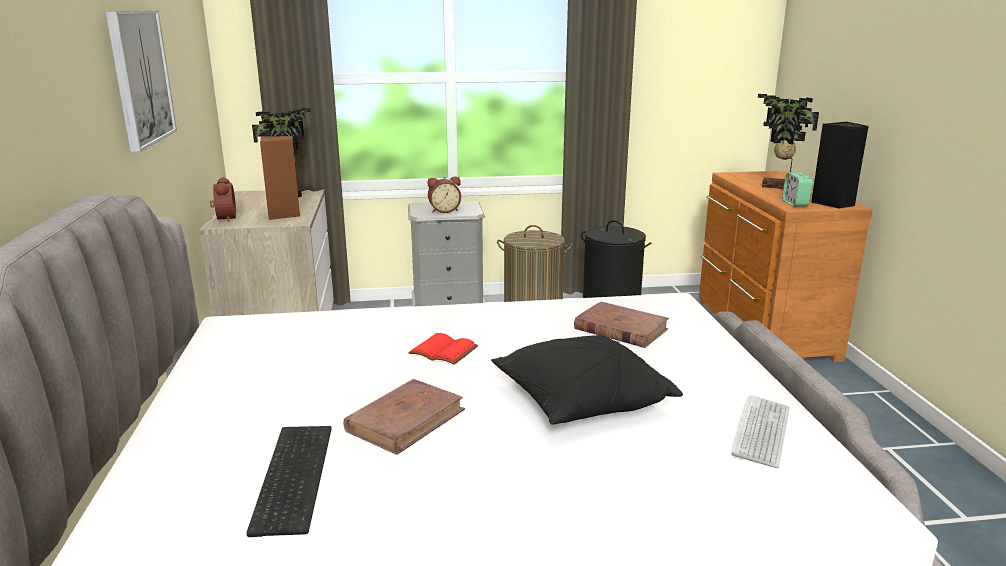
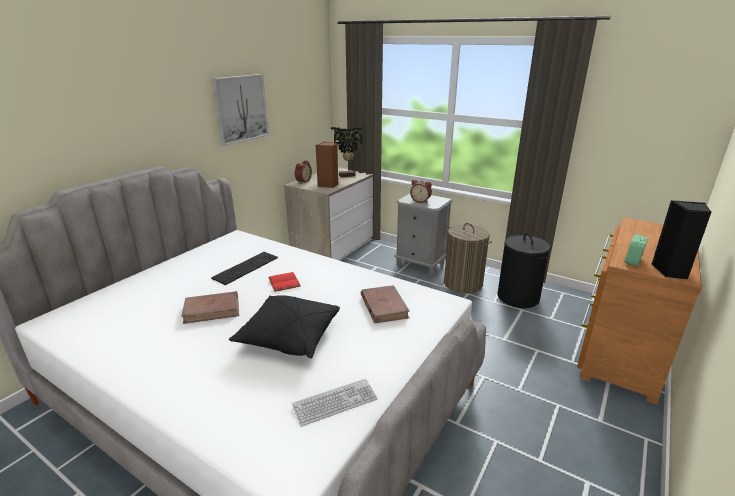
camera: 40 degrees right, 5 degrees up
keyboard [247,426,331,537] -> keyboard moved to [211,252,278,285]
potted plant [758,94,819,189] -> none

